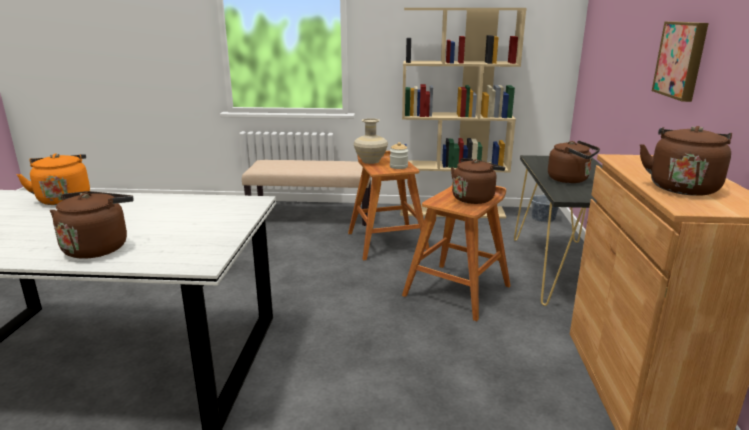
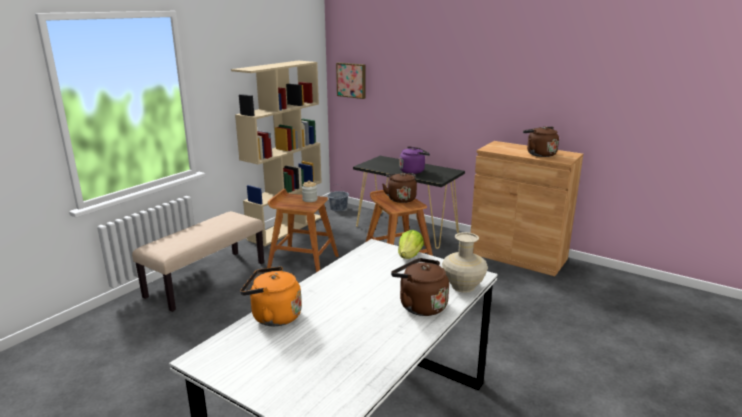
camera: 60 degrees left, 0 degrees up
beige vase [354,118,388,164] -> beige vase moved to [442,232,488,293]
brown kettle [548,140,600,183] -> purple kettle [399,146,430,174]
picture [652,21,709,102] -> picture moved to [336,62,366,99]
none -> lettuce [398,230,424,259]

